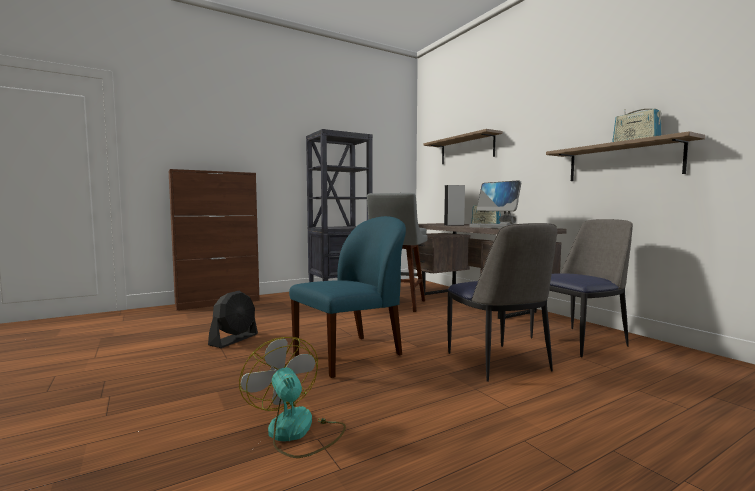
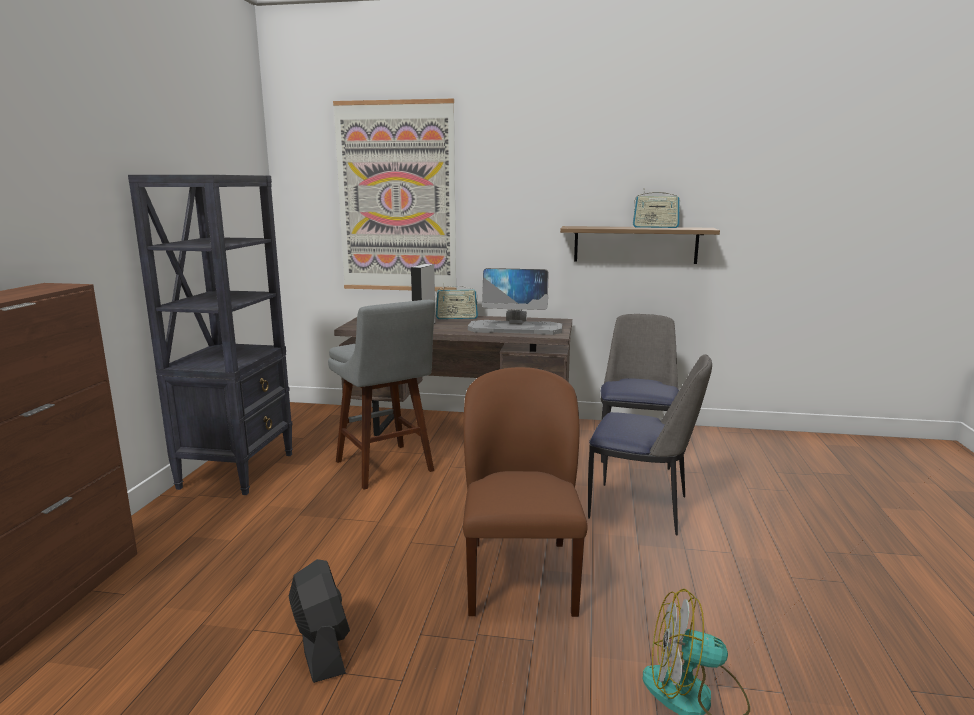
camera: 50 degrees left, 10 degrees up
blue chair [289,216,406,378] -> brown chair [463,367,588,617]
shelf [424,129,502,164] -> picture [333,99,457,291]

